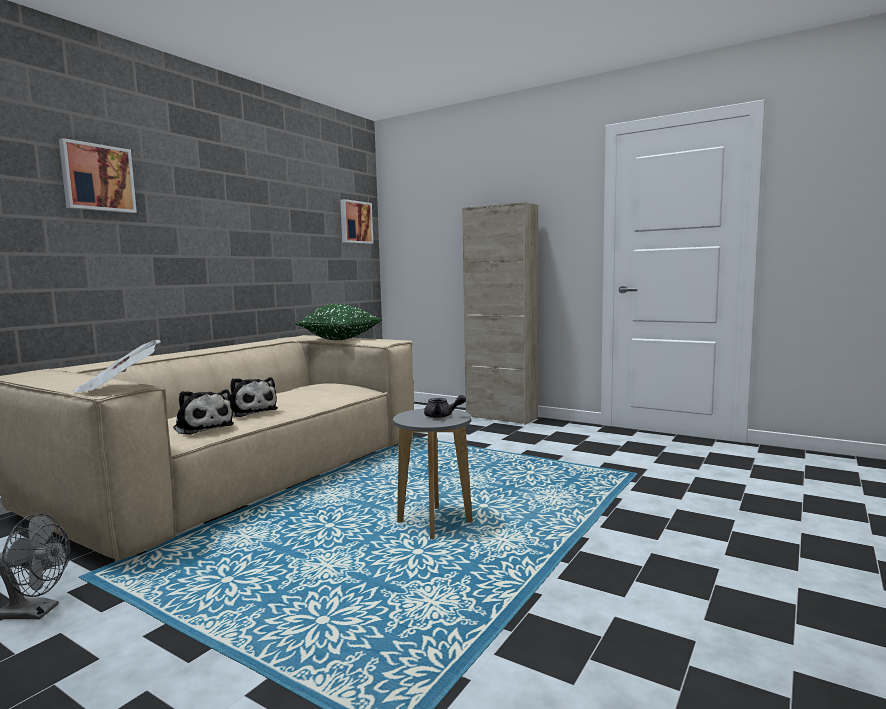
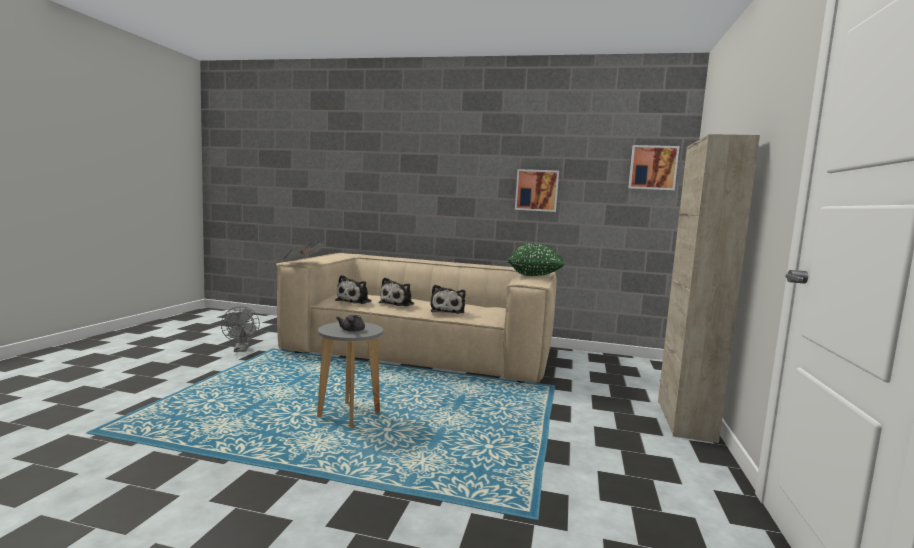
camera: 70 degrees right, 0 degrees up
picture [59,138,137,213] -> picture moved to [515,169,559,212]
none -> plush toy [430,285,466,314]

